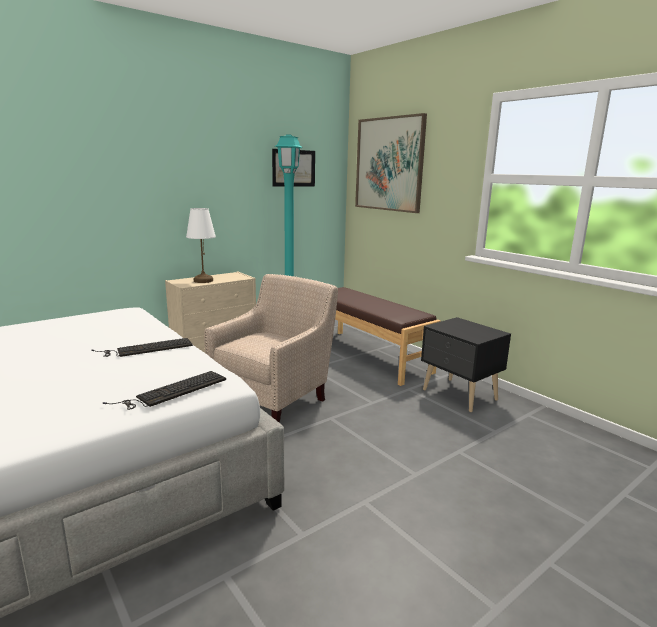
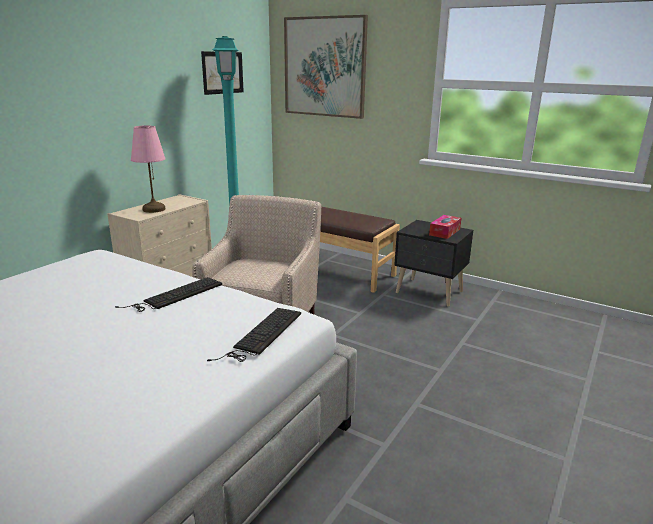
camera: 20 degrees left, 5 degrees up
white table lamp [186,208,216,283] -> pink table lamp [131,126,166,213]
none -> tissue box [429,215,461,239]

